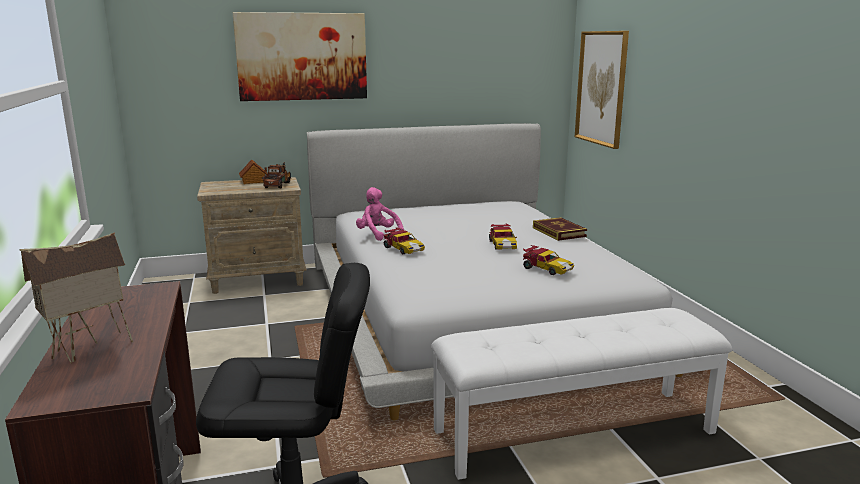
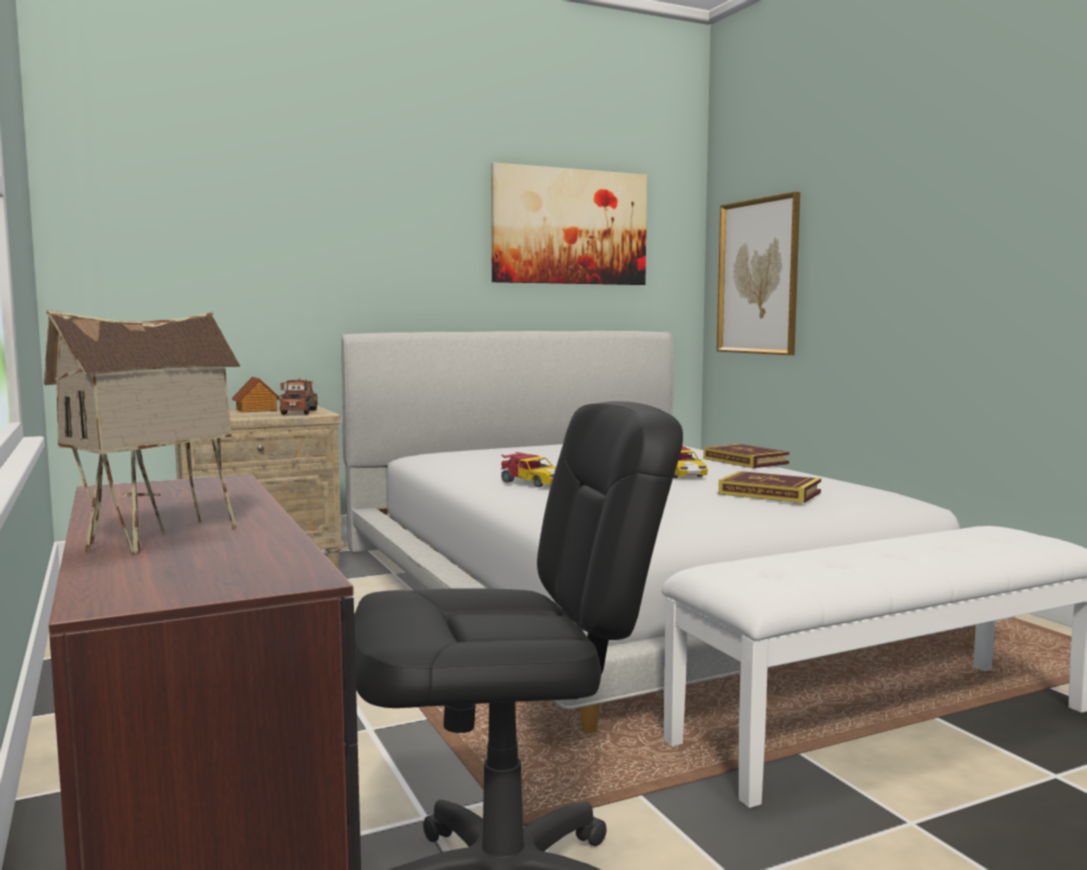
camera: 10 degrees left, 10 degrees down
picture [233,12,367,101] -> picture moved to [491,162,647,285]
pink plush toy [356,187,404,241] -> none
toy car [523,245,574,275] -> book [718,471,821,503]

